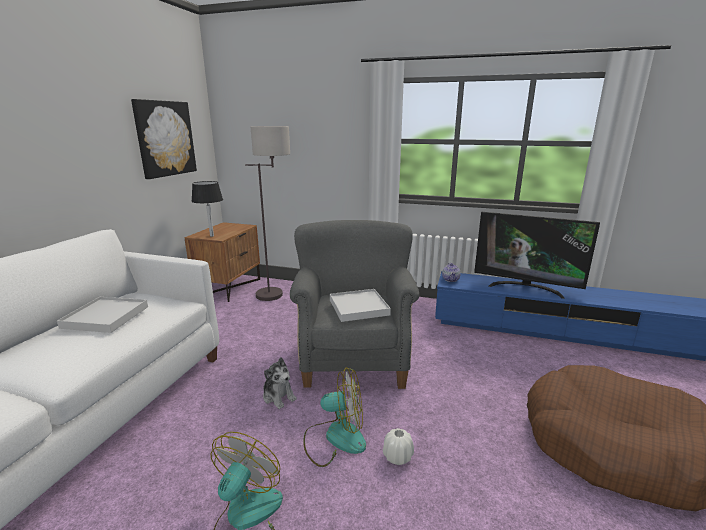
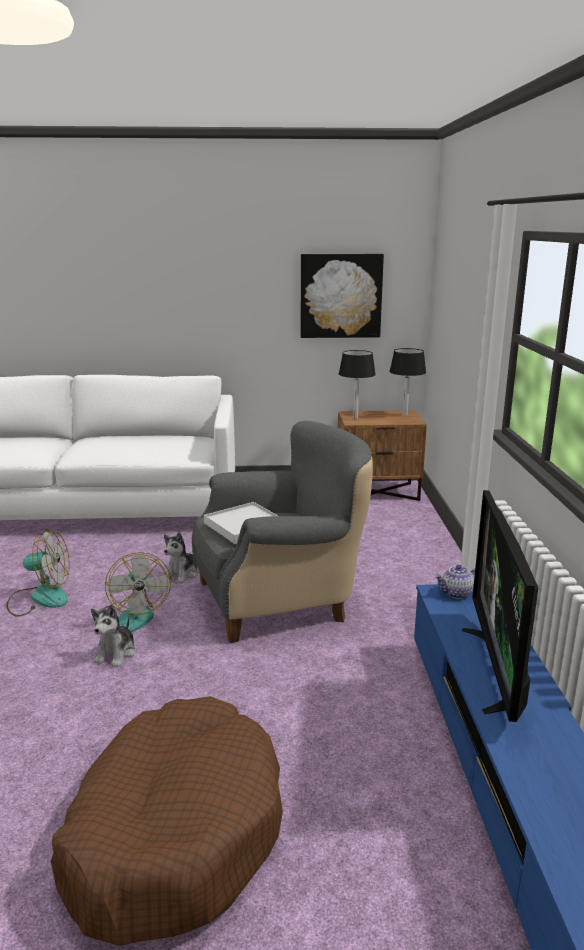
camera: 70 degrees right, 0 degrees up
white tray [57,297,148,333] -> none
grey floor lamp [245,126,290,301] -> none
white vase [383,428,414,465] -> plush toy [91,605,136,667]
none -> black table lamp [389,348,426,416]

